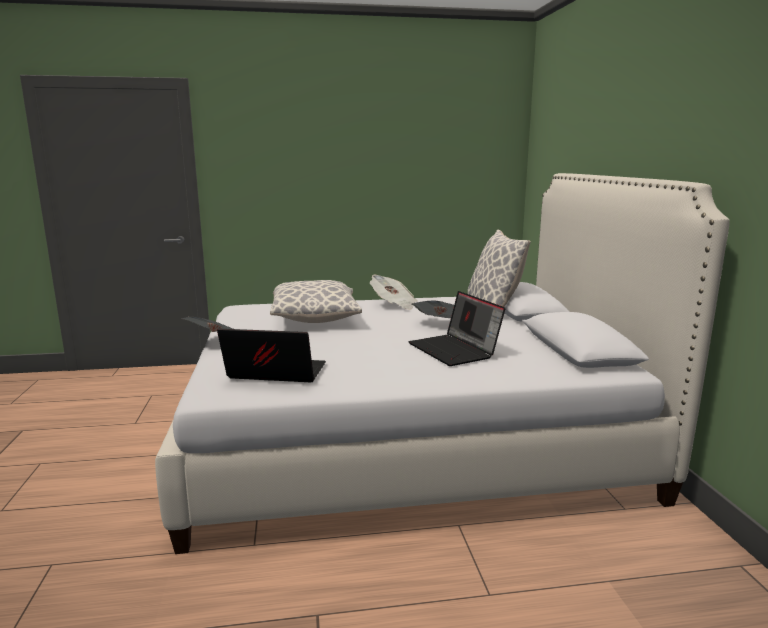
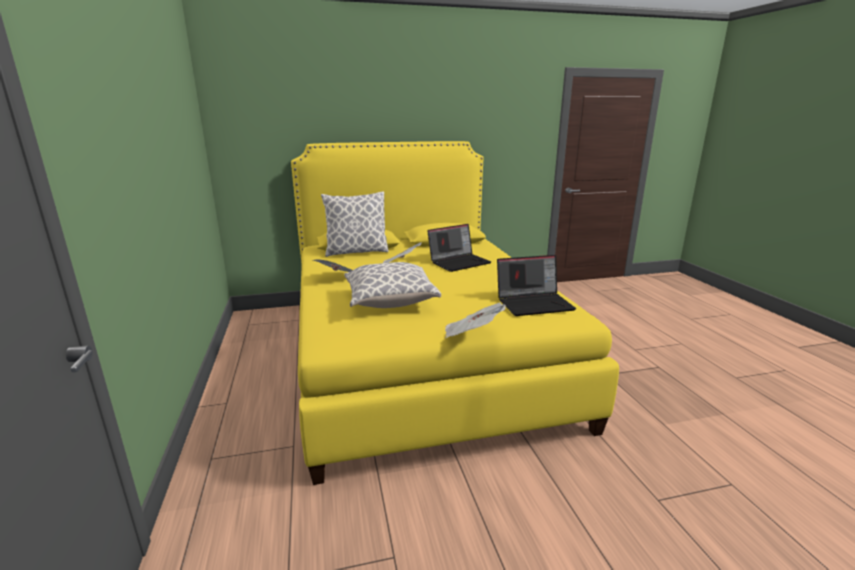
camera: 95 degrees left, 5 degrees up
white bed [155,173,730,554] -> yellow bed [291,141,619,485]
laptop [217,329,326,382] -> laptop turned 105 degrees counterclockwise [497,255,576,316]

